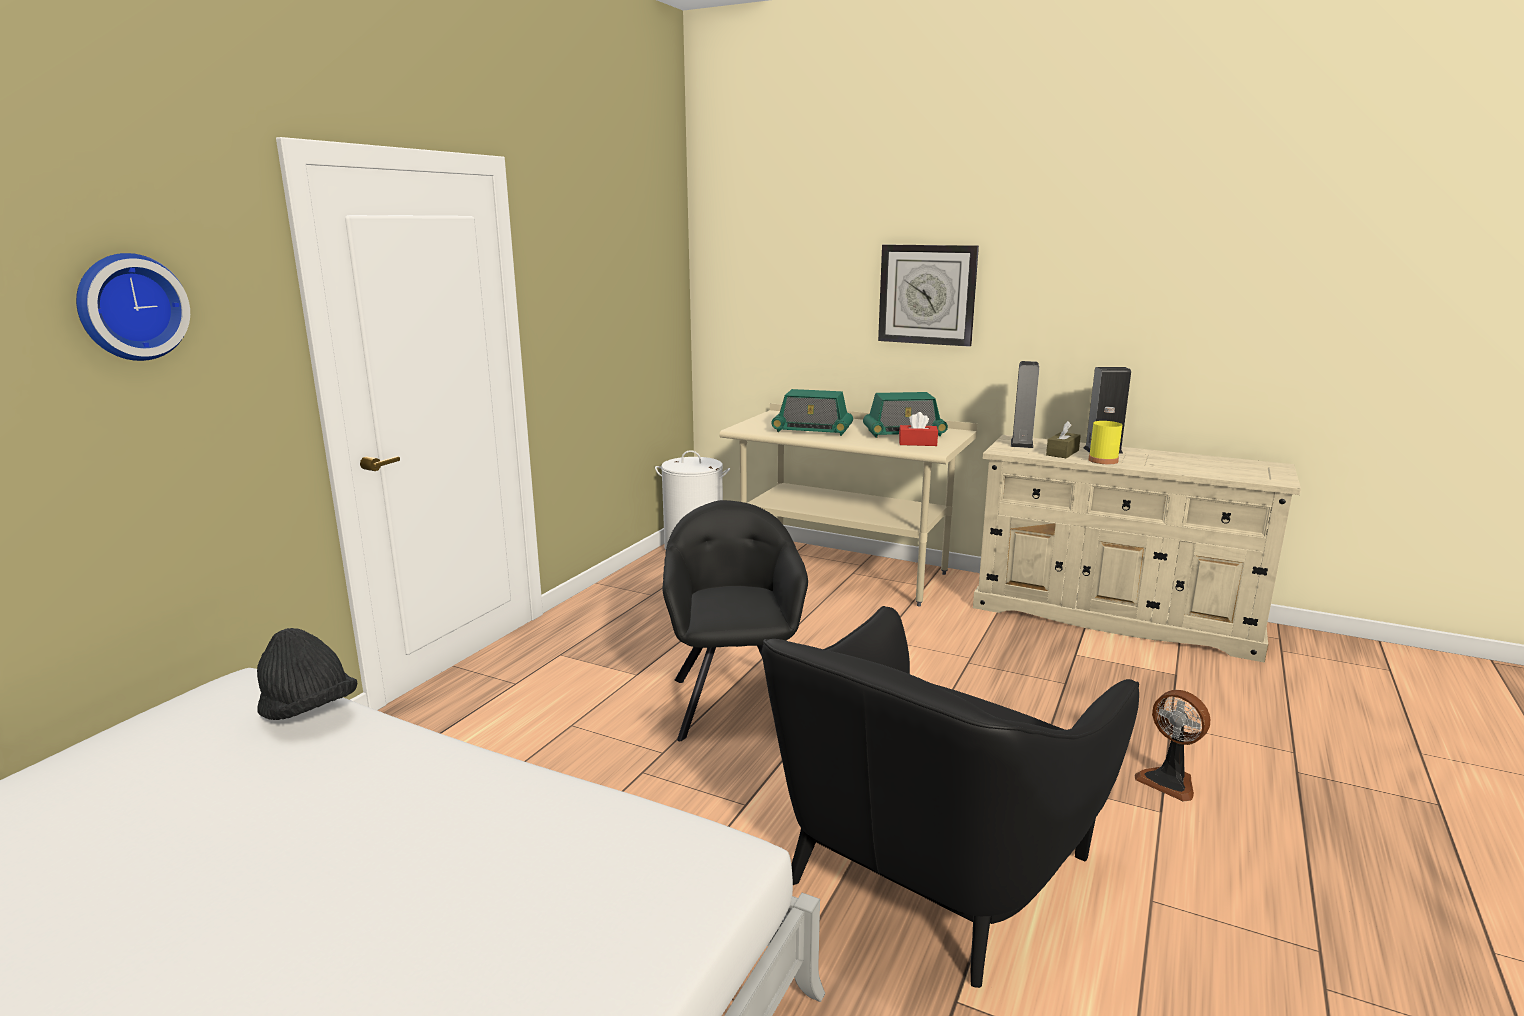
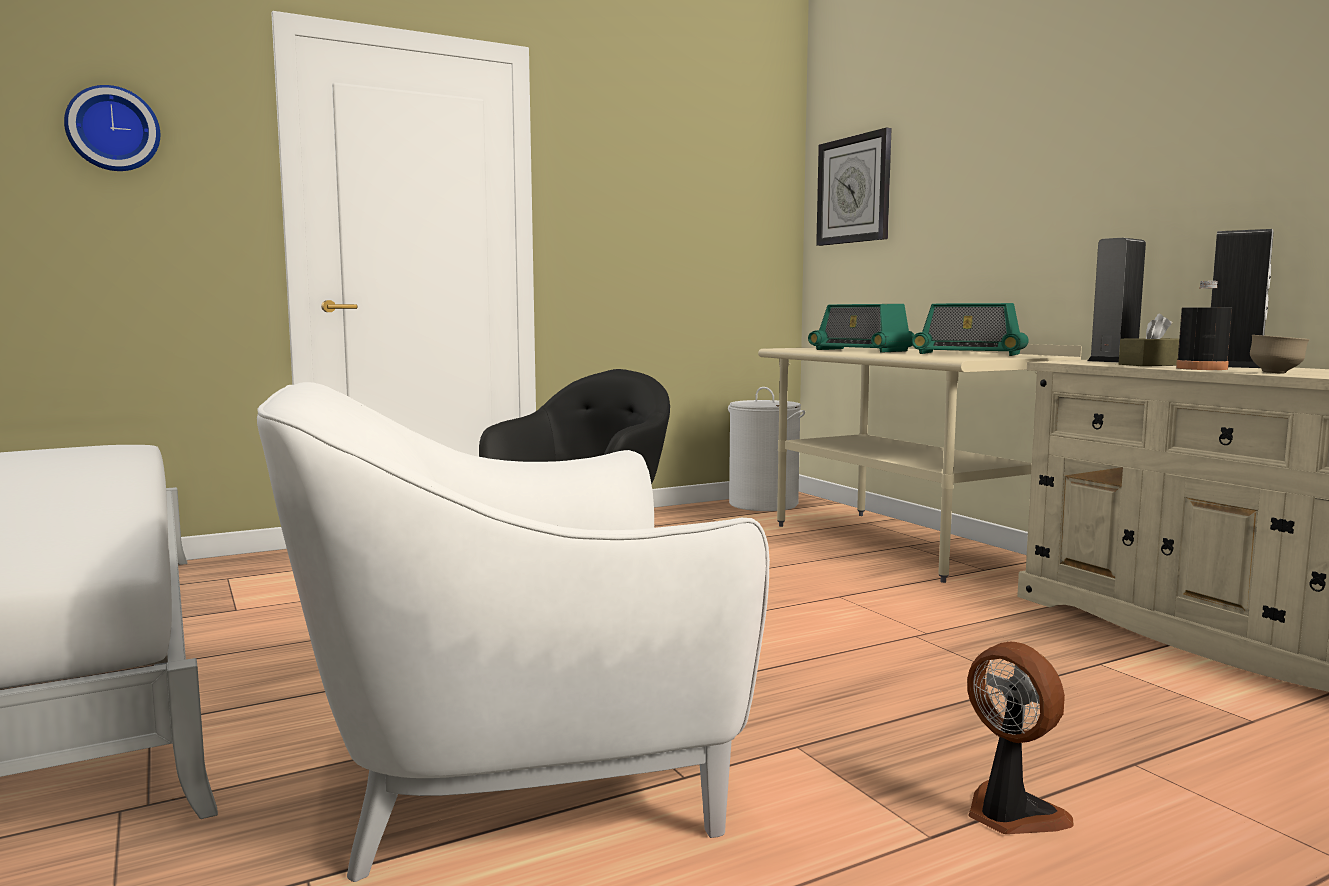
camera: 35 degrees right, 10 degrees down
black hat [257,628,357,720] -> none
black armchair [762,606,1139,988] -> white armchair [257,382,770,882]
wall clock [878,244,979,347] -> wall clock moved to [816,128,891,246]
red tissue box [899,412,938,446] -> none
yellow bottle [1088,407,1122,464] -> black bottle [1176,281,1232,370]
fan [1134,690,1210,801] -> fan turned 150 degrees clockwise [967,642,1074,834]
none -> brown bowl [1250,335,1309,374]

